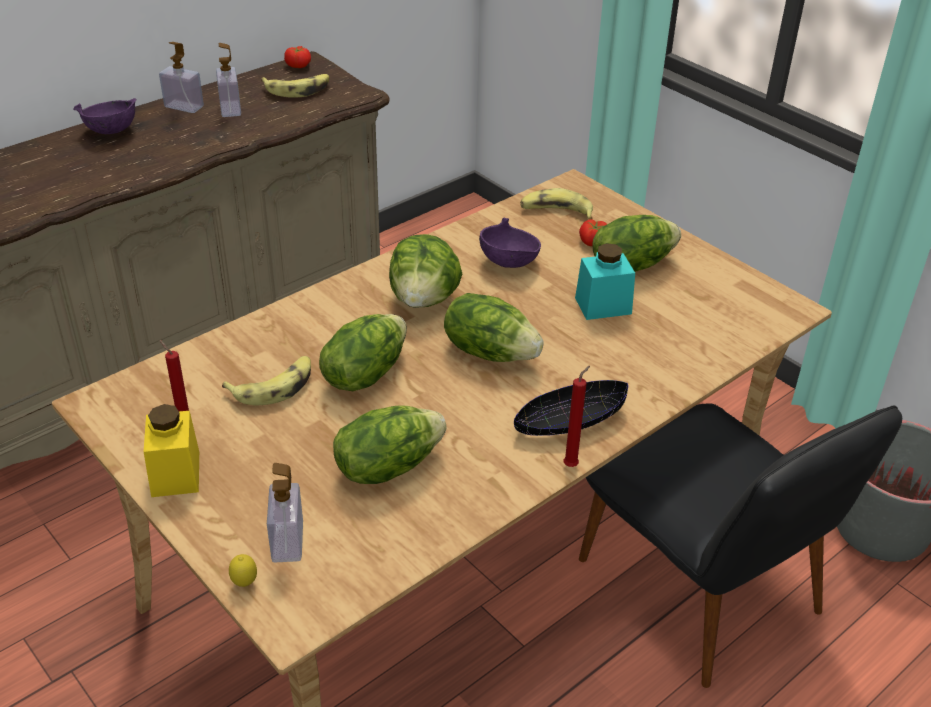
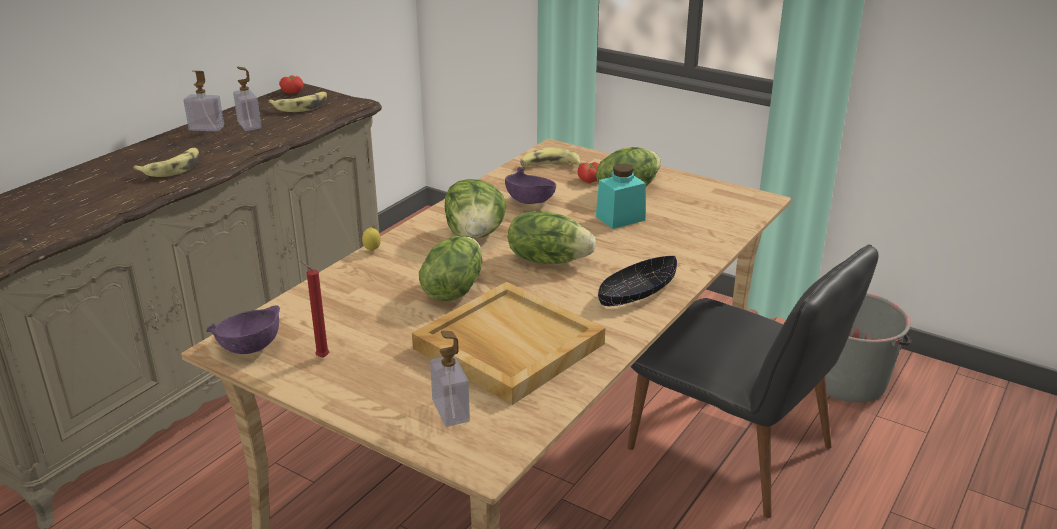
camera: 15 degrees left, 10 degrees down
purple bowl [74,98,136,134] -> purple bowl moved to [206,305,280,354]
yellow jar [144,404,199,497] -> none
banana [222,356,311,405] -> banana moved to [133,148,199,177]
lemon [229,554,257,587] -> lemon moved to [362,227,381,251]
lettuce [333,405,447,484] -> beige tray [412,282,605,405]
red candle [564,366,590,467] -> none

